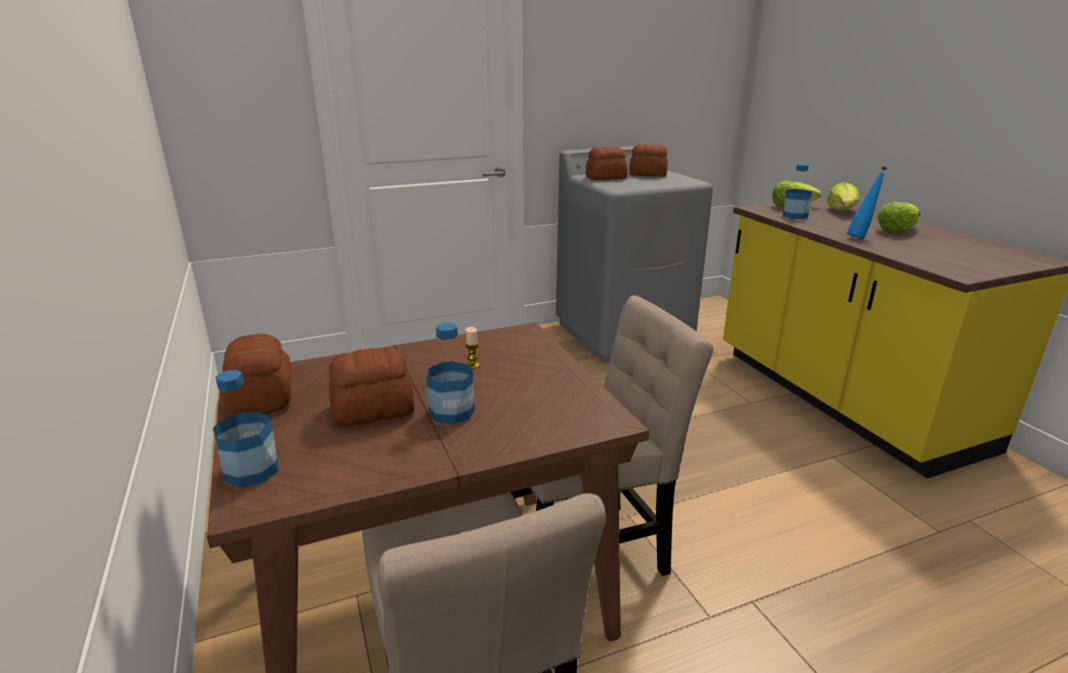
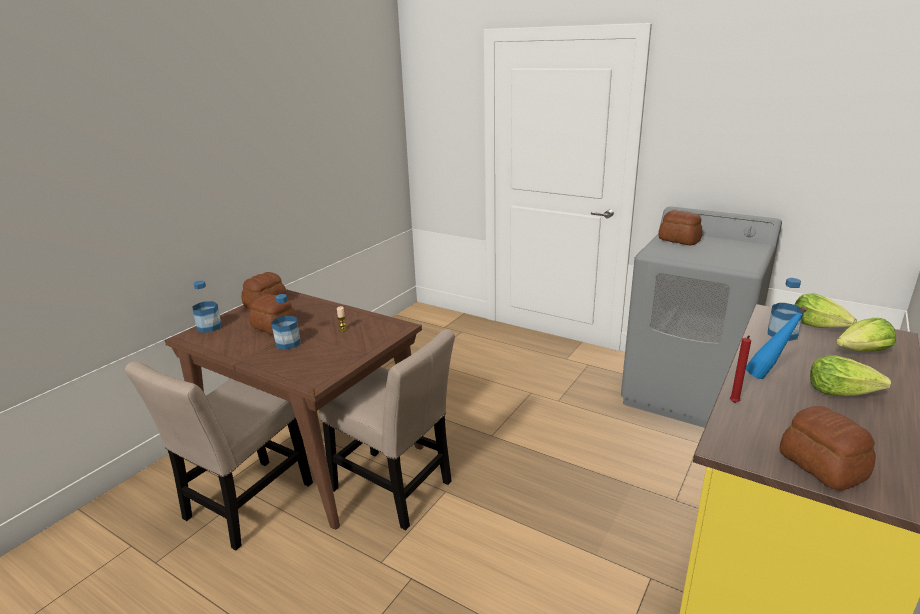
camera: 55 degrees right, 0 degrees up
bread [629,144,668,177] -> bread moved to [779,406,876,491]
none -> red candle [730,335,751,403]

